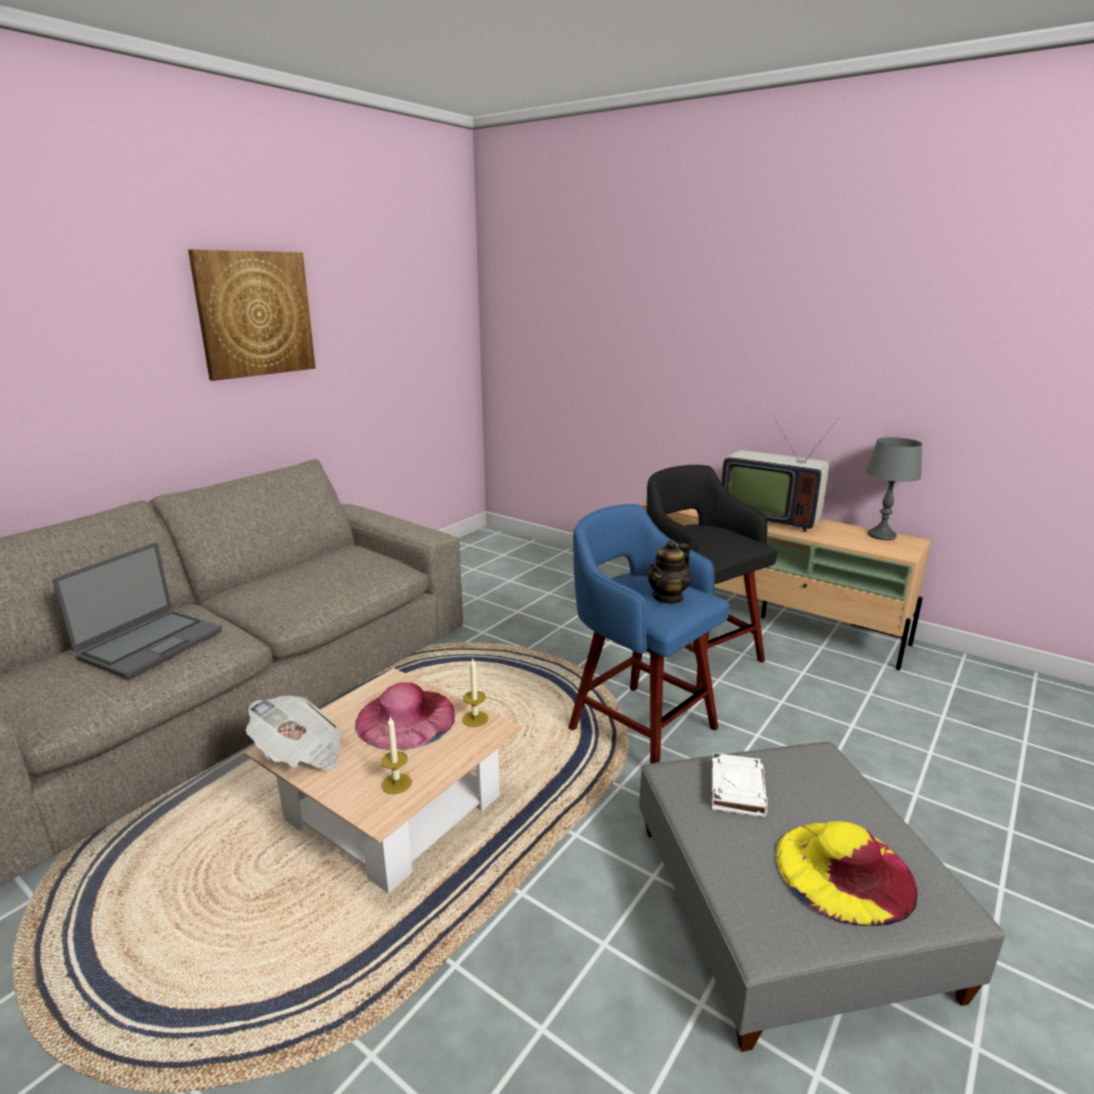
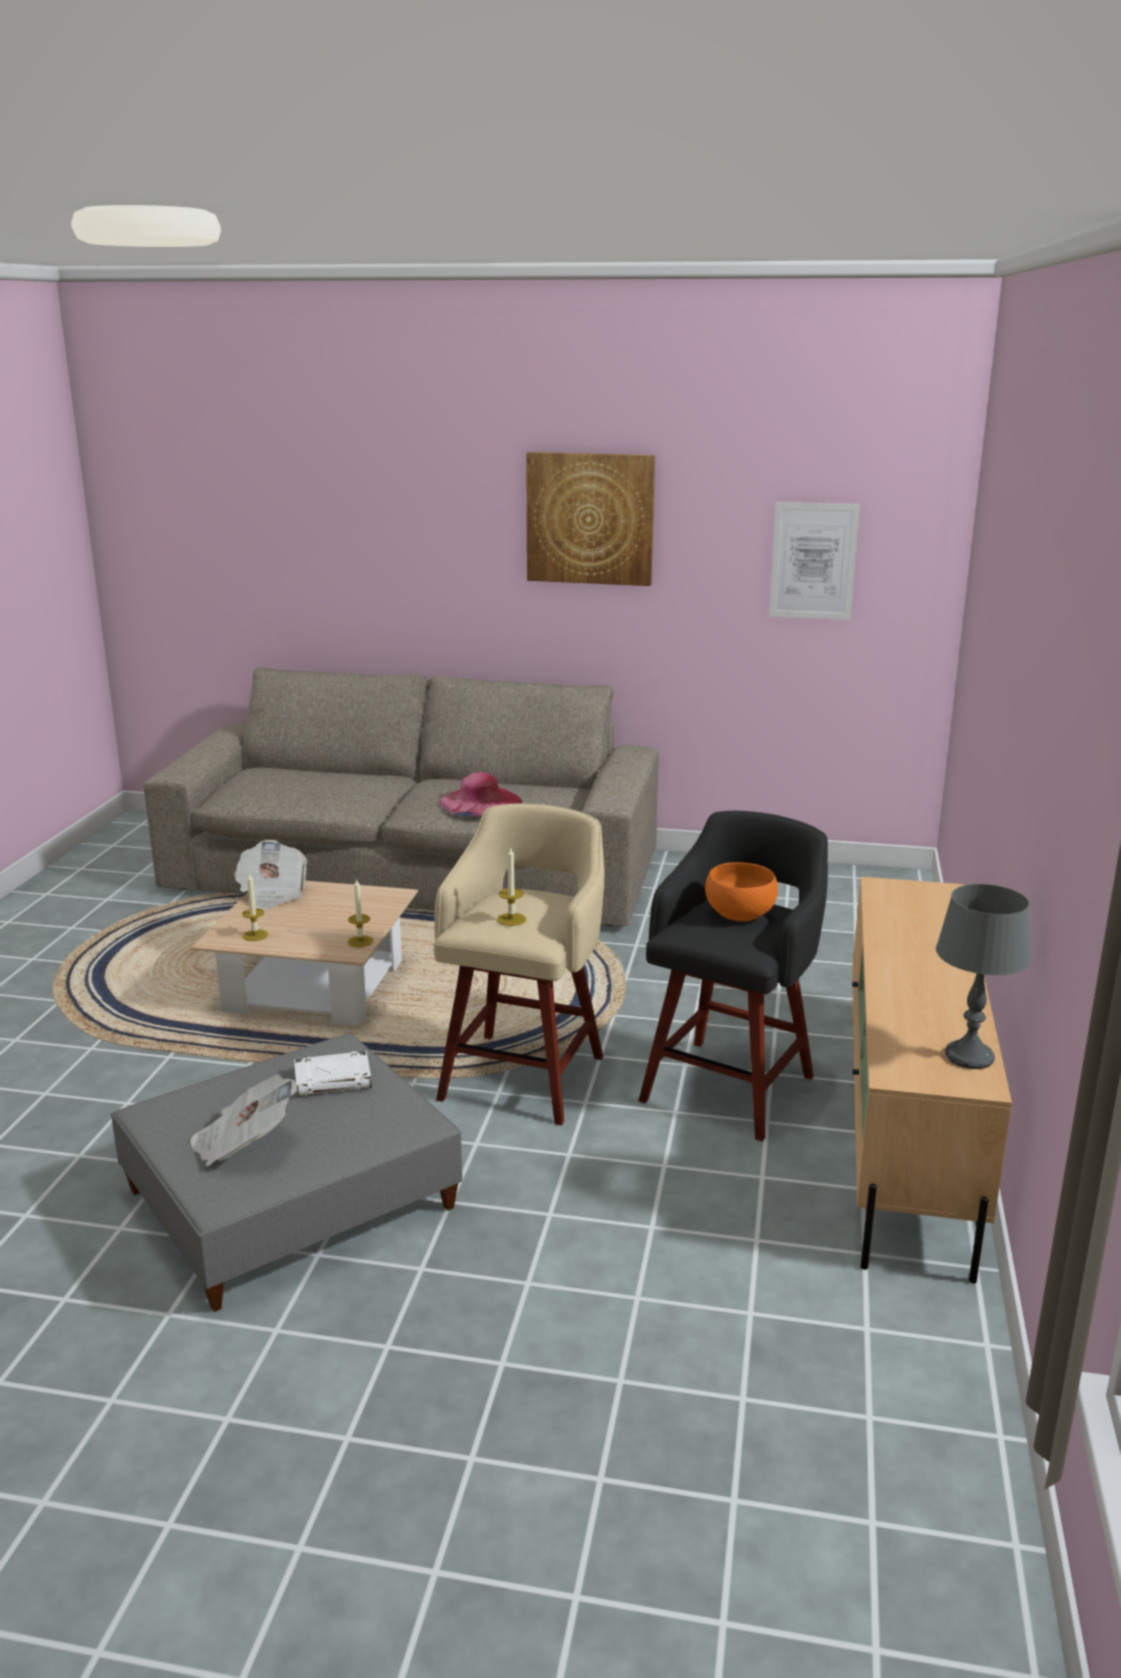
camera: 65 degrees right, 0 degrees up
laptop [53,543,222,679] -> none
pink hat [355,683,455,750] -> pink hat moved to [439,772,522,816]
blue stool [568,504,730,764] -> beige stool [433,804,605,1125]
teapot [647,539,691,605] -> candle [497,847,526,926]
television [721,415,839,532] -> none
yellow hat [776,821,918,926] -> newspaper [190,1075,297,1167]
none -> orange bowl [705,862,778,921]
none -> picture [769,502,860,620]

